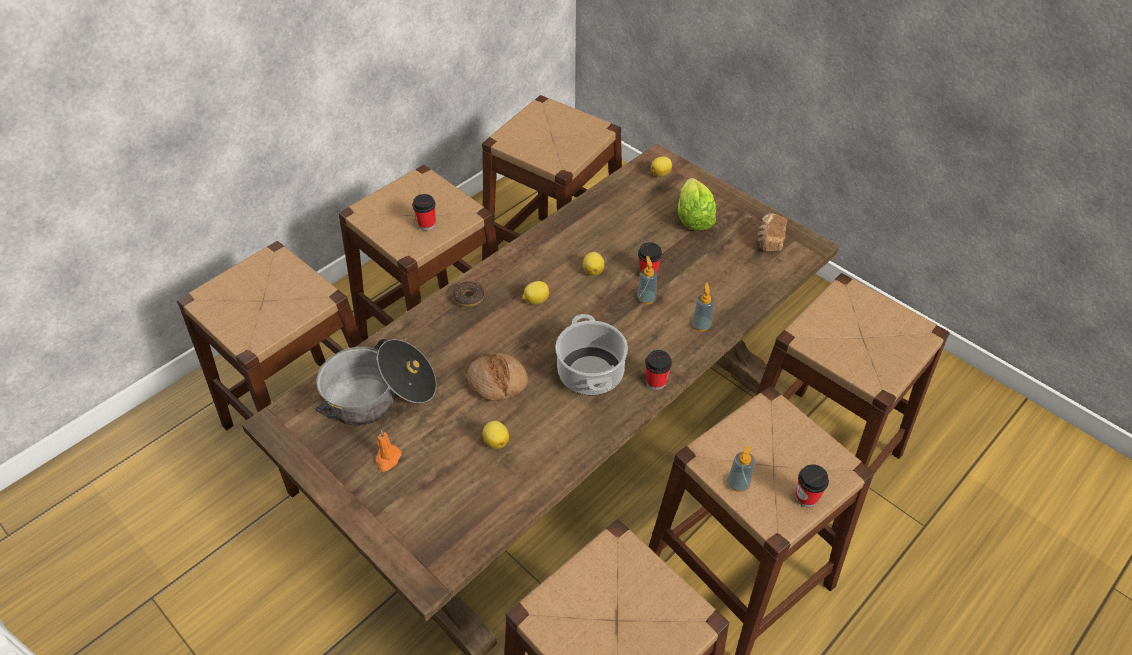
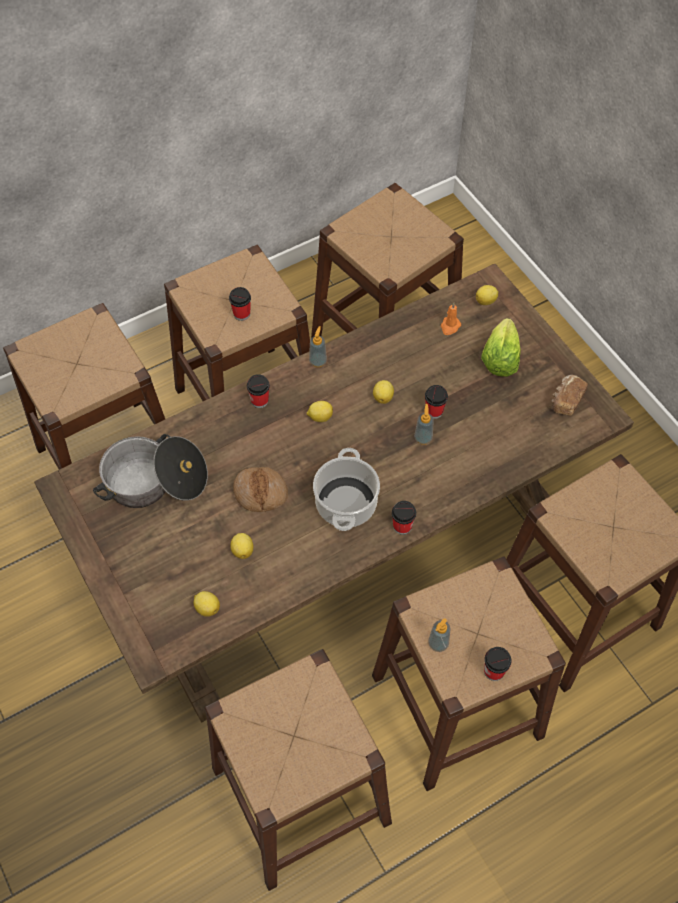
camera: 15 degrees right, 10 degrees up
orange candle [376,430,402,471] -> orange candle moved to [441,303,461,335]
donut [453,281,484,307] -> cup [247,374,270,408]
soap dispenser [692,283,714,331] -> soap dispenser moved to [309,326,327,367]
none -> lemon [194,591,220,617]

